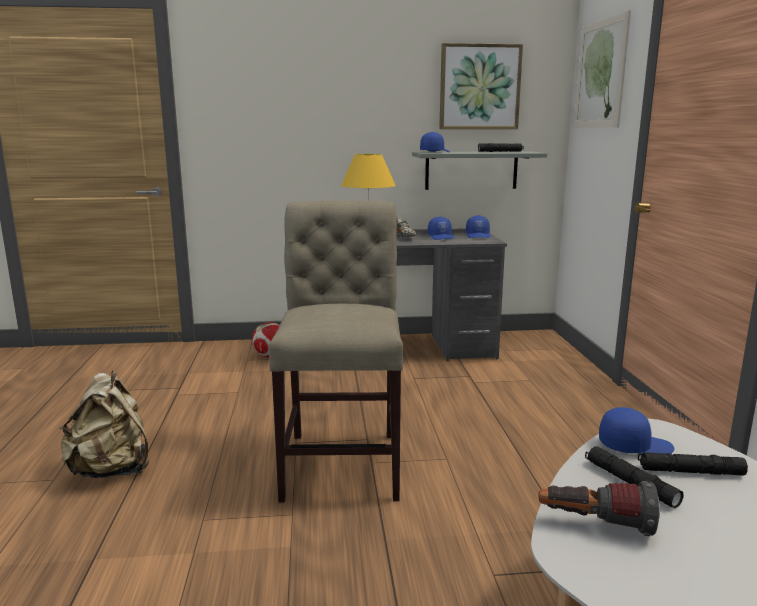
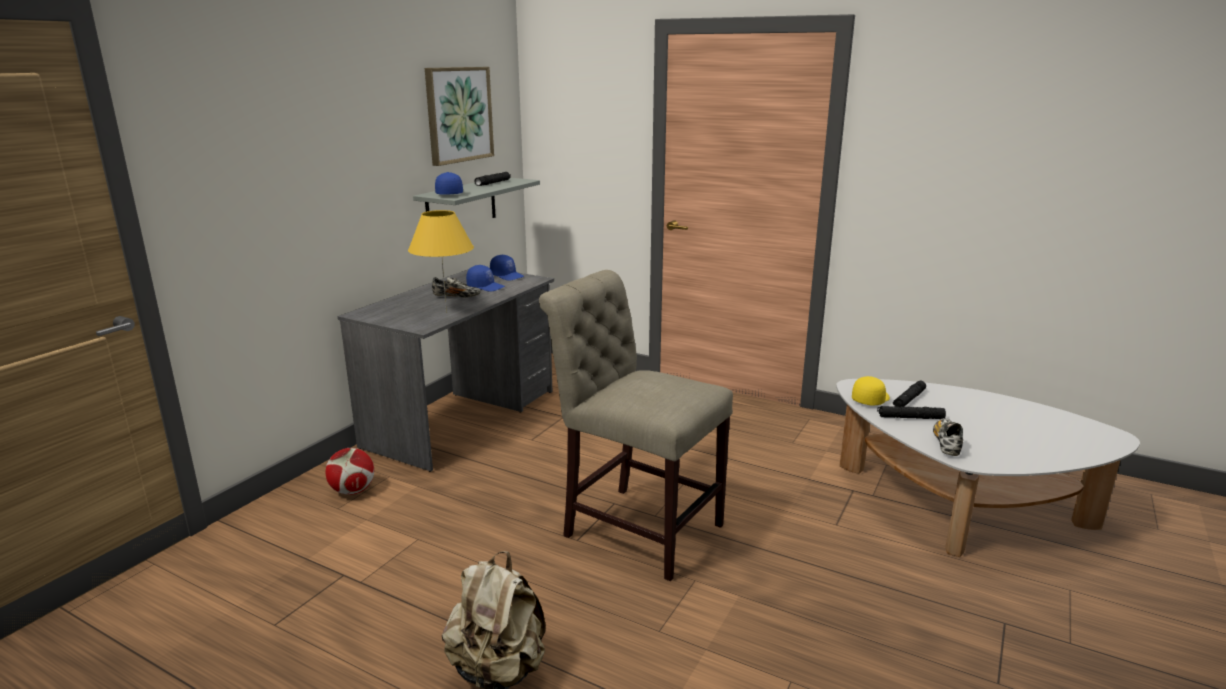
camera: 55 degrees left, 5 degrees up
flashlight [538,481,660,536] -> shoe [933,418,963,456]
picture [574,10,631,128] -> none
blue cap [599,407,674,454] -> yellow cap [852,376,890,406]

